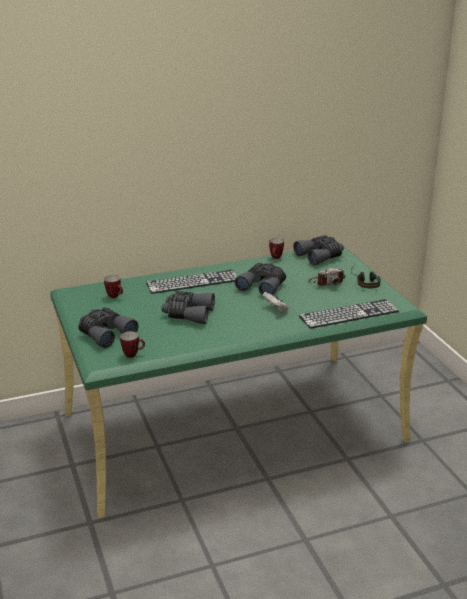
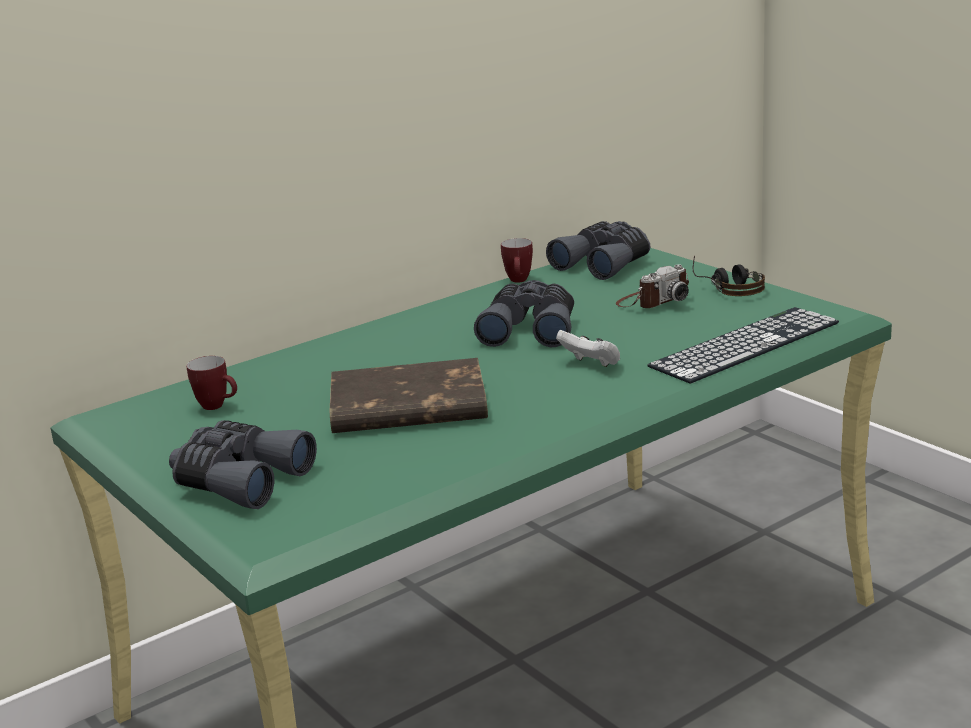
camera: 15 degrees left, 5 degrees down
mug [120,331,145,358] -> none
keyboard [146,270,238,294] -> none
grey binoculars [162,291,215,324] -> brown book [330,358,488,433]

